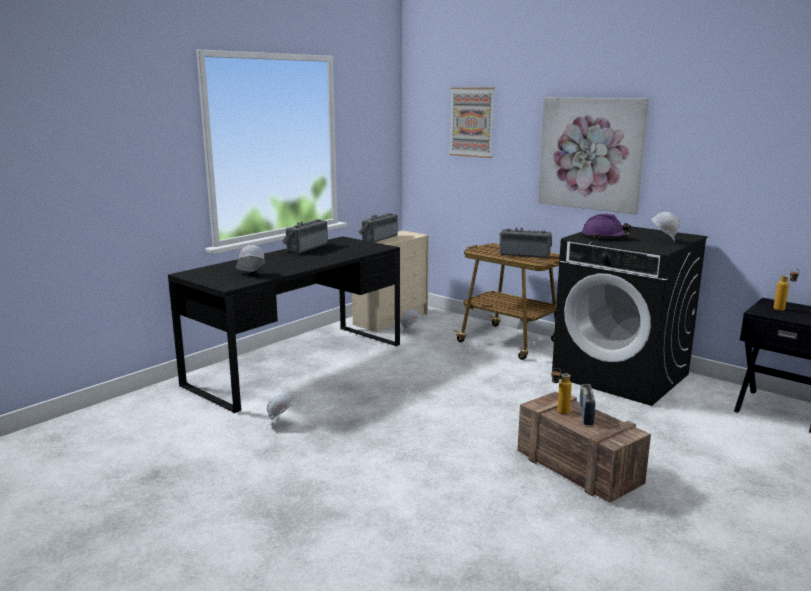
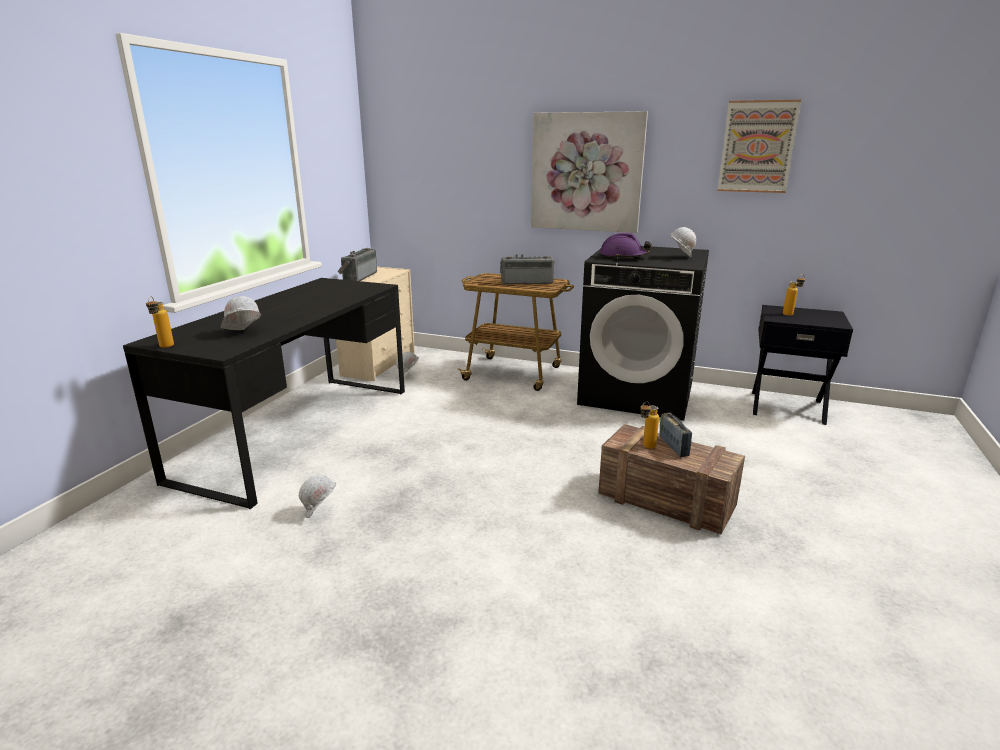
camera: 20 degrees left, 5 degrees up
radio [282,219,328,254] -> none
picture [449,88,495,158] -> picture moved to [718,100,801,193]
none -> bottle [146,296,174,348]

